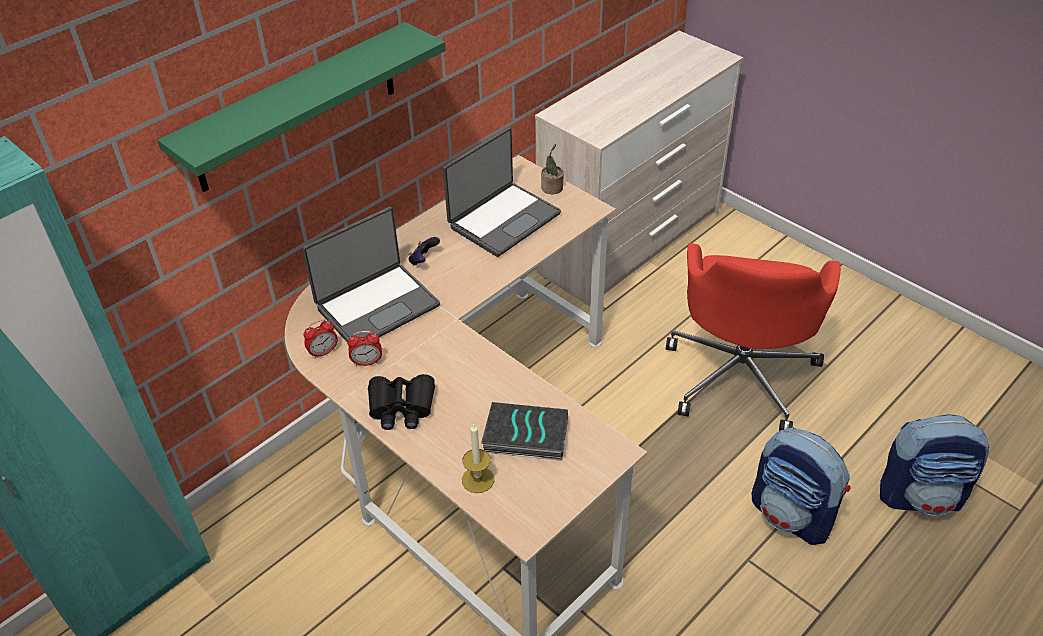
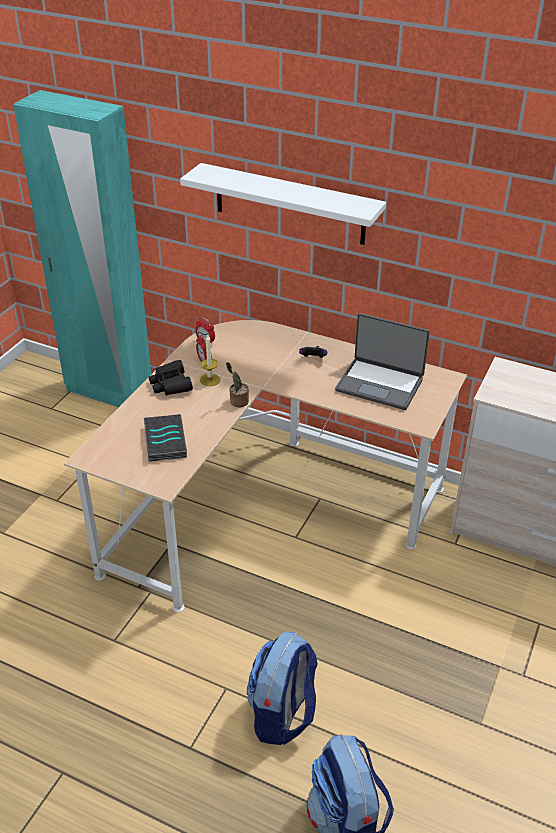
camera: 70 degrees right, 5 degrees down
green shelf [157,22,445,192] -> white shelf [180,163,386,245]
laptop [302,207,440,342] -> none
candle [462,423,494,493] -> candle moved to [200,335,220,386]
potted plant [541,144,564,194] -> potted plant moved to [226,362,249,407]
red office chair [666,243,841,431] -> none

